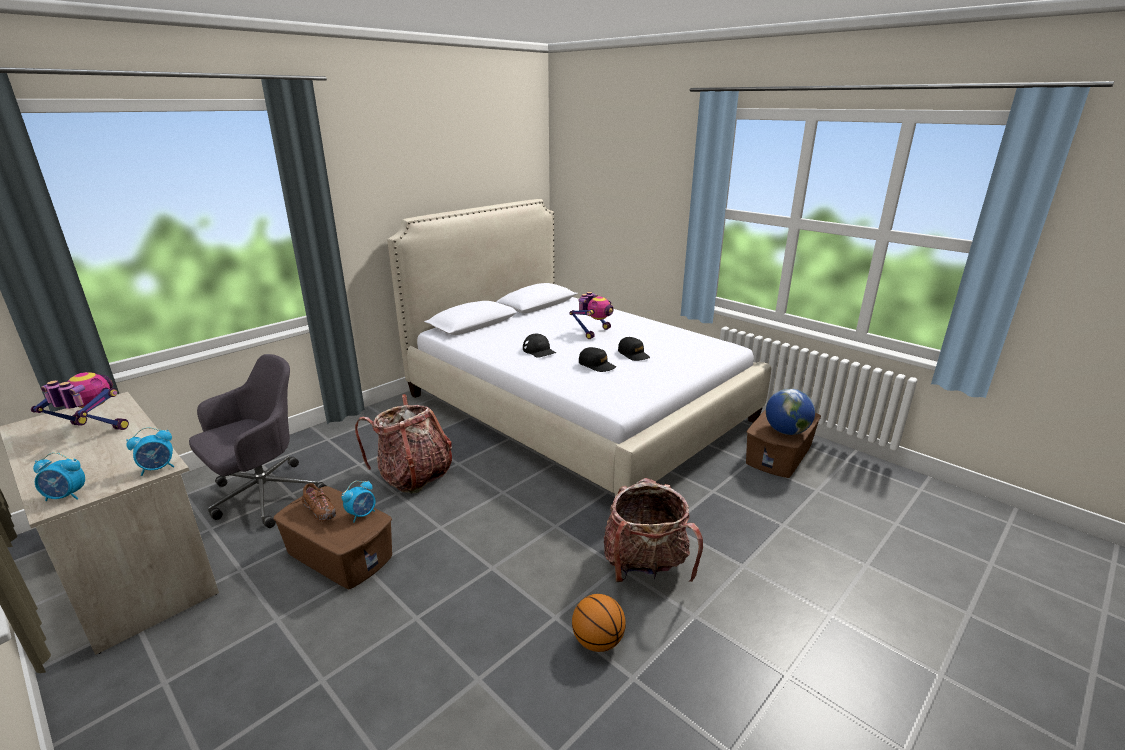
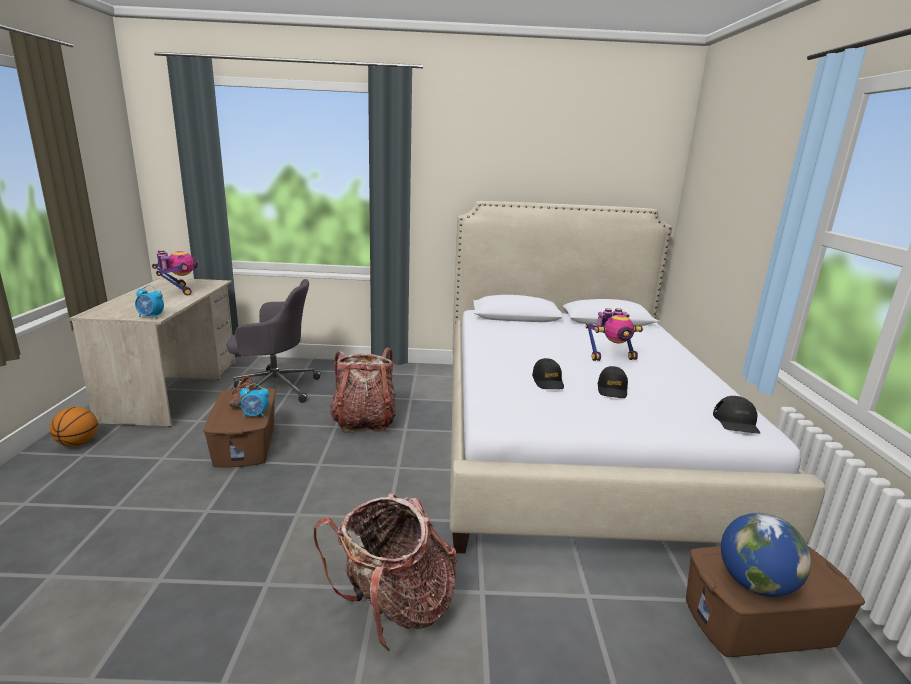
camera: 45 degrees right, 5 degrees down
alarm clock [33,452,85,501] -> none
black cap [523,334,556,358] -> black cap moved to [713,396,760,434]
basketball [572,594,626,652] -> basketball moved to [50,407,98,447]

